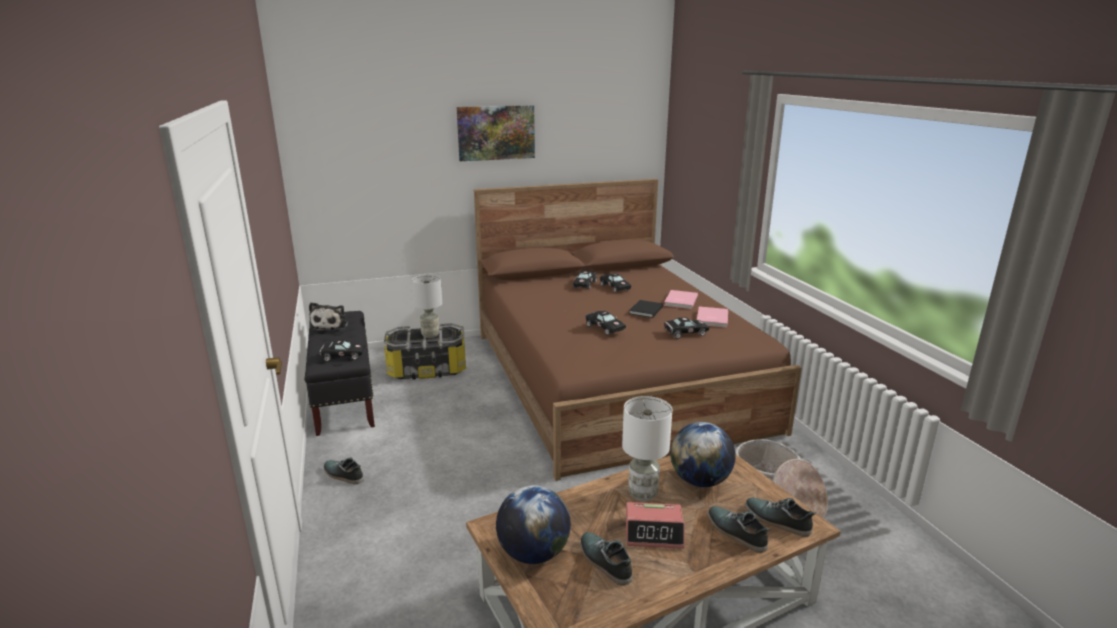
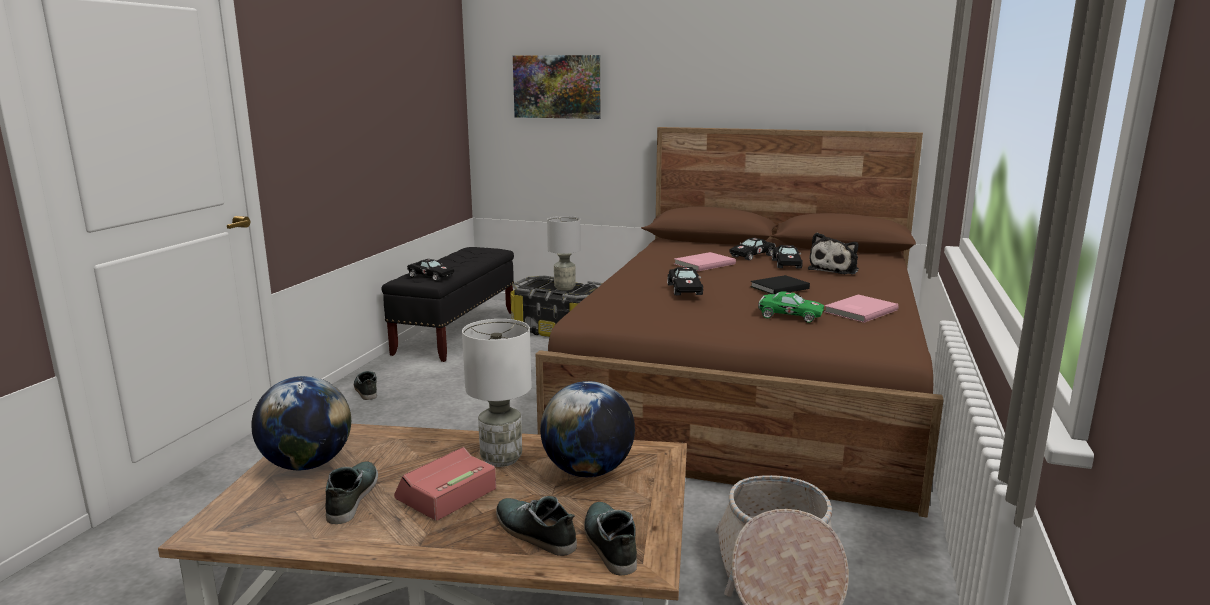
camera: 35 degrees right, 5 degrees down
plush toy [309,302,348,331] -> plush toy moved to [808,233,859,275]
picture [456,105,535,161] -> picture moved to [513,55,600,119]
alarm clock [626,502,685,549] -> alarm clock turned 90 degrees clockwise [394,447,496,521]
pink book [664,290,698,309] -> pink book moved to [674,252,736,271]
black toy car [664,317,709,339] -> green toy car [758,291,824,323]
shoe [708,506,770,553] -> shoe turned 45 degrees counterclockwise [496,496,577,556]

